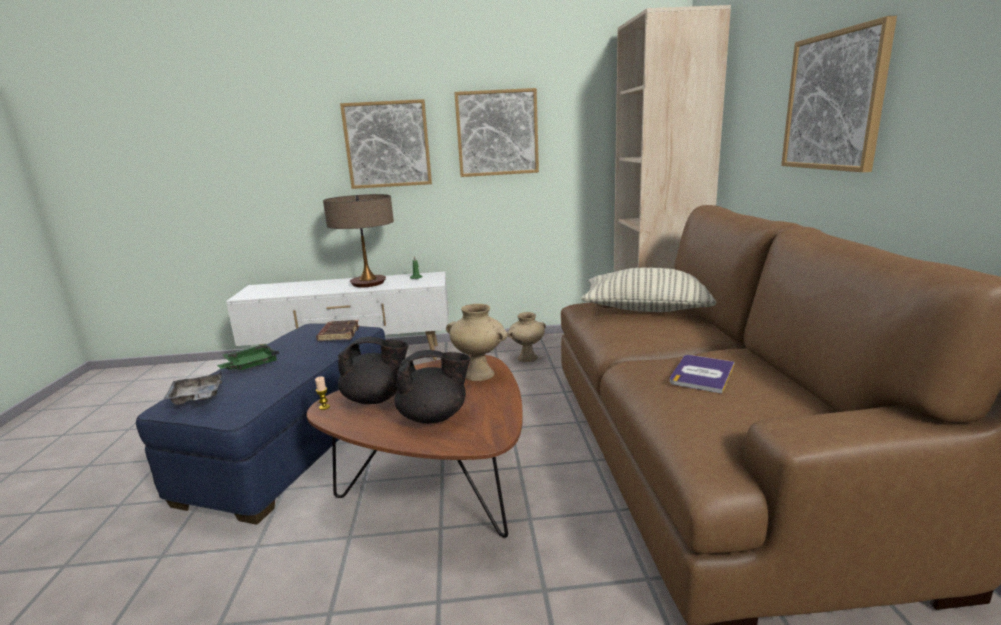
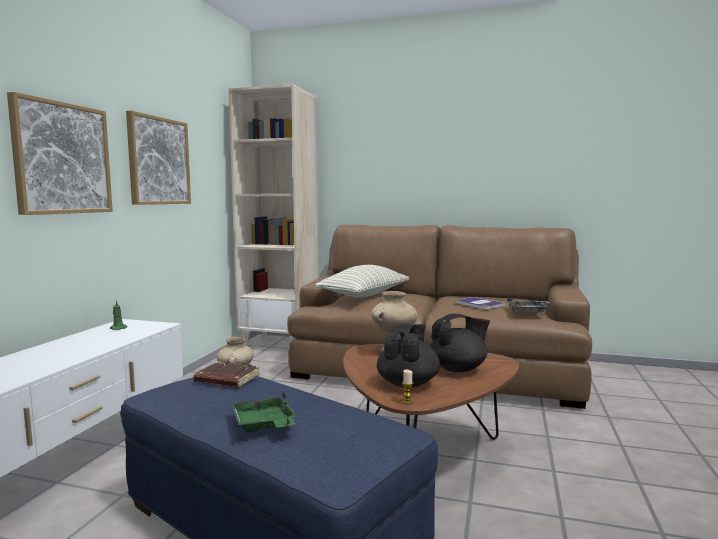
camera: 70 degrees left, 10 degrees down
grey tray [164,371,222,405] -> grey tray moved to [507,298,549,312]
table lamp [323,194,394,287] -> none
black teapot [395,350,470,424] -> black teapot turned 60 degrees clockwise [430,314,490,372]
picture [781,16,897,172] -> none

